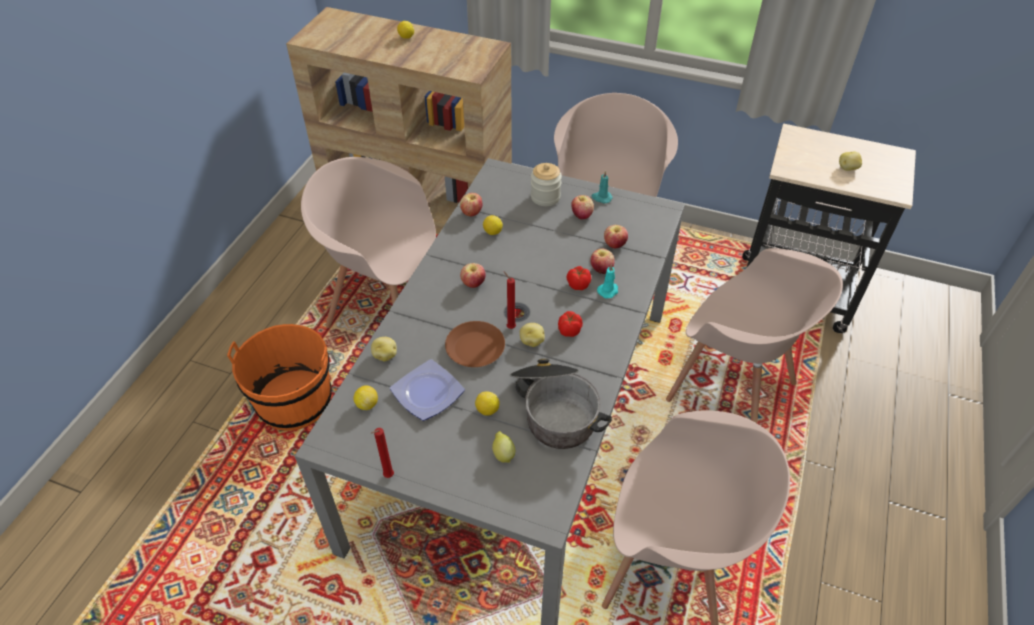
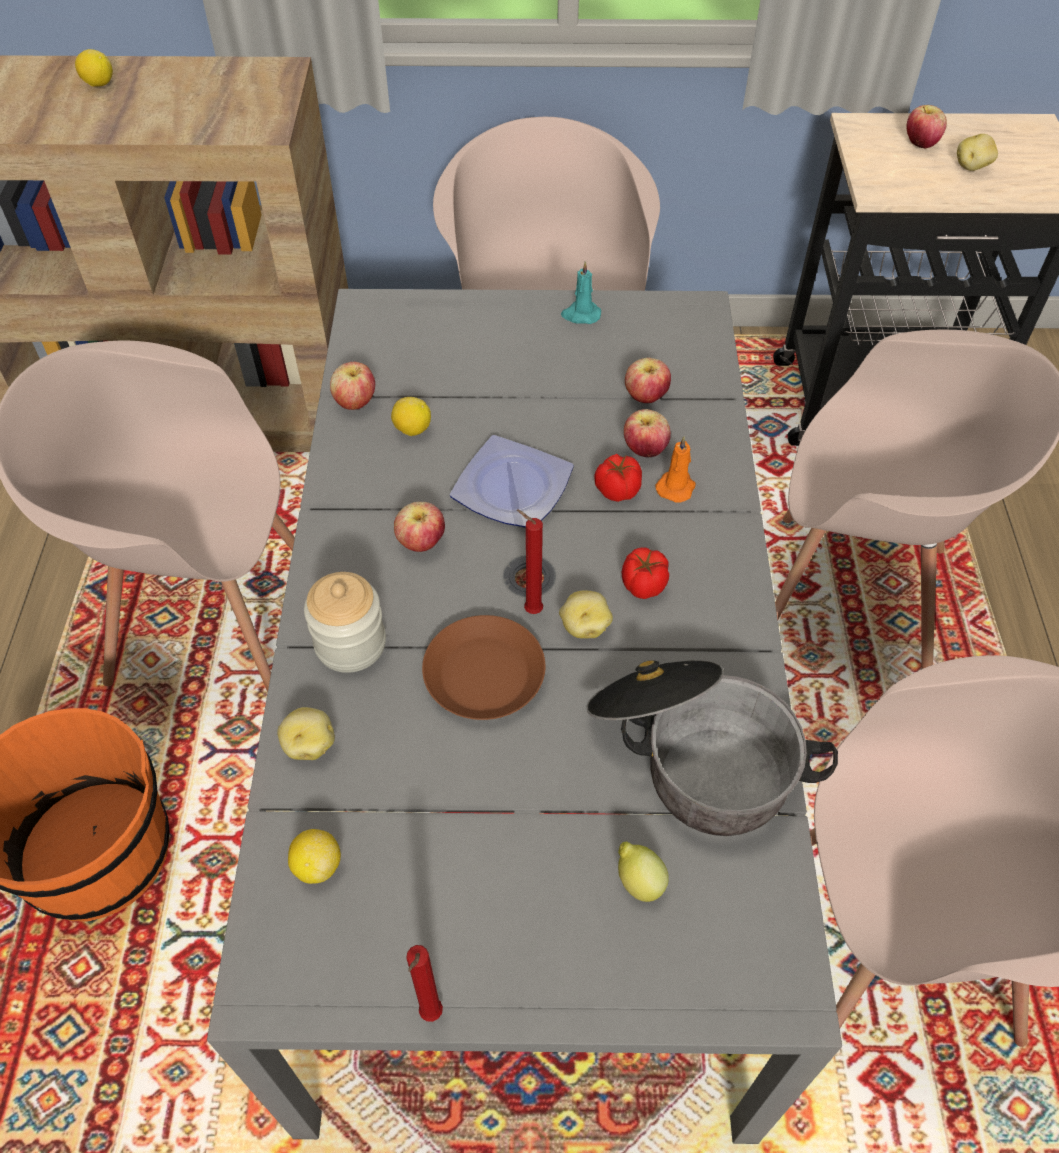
camera: 20 degrees left, 5 degrees up
plate [390,359,465,421] -> plate moved to [450,435,574,528]
lemon [475,391,500,416] -> none
jar [531,163,562,206] -> jar moved to [304,572,386,673]
apple [571,195,594,219] -> apple moved to [906,105,947,149]
turquoise candle [597,264,618,299] -> orange candle [655,436,696,503]

